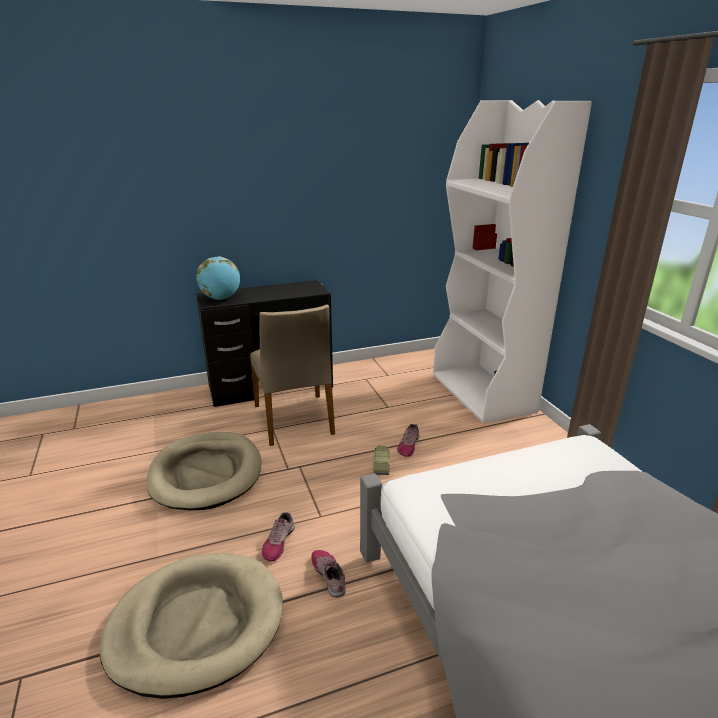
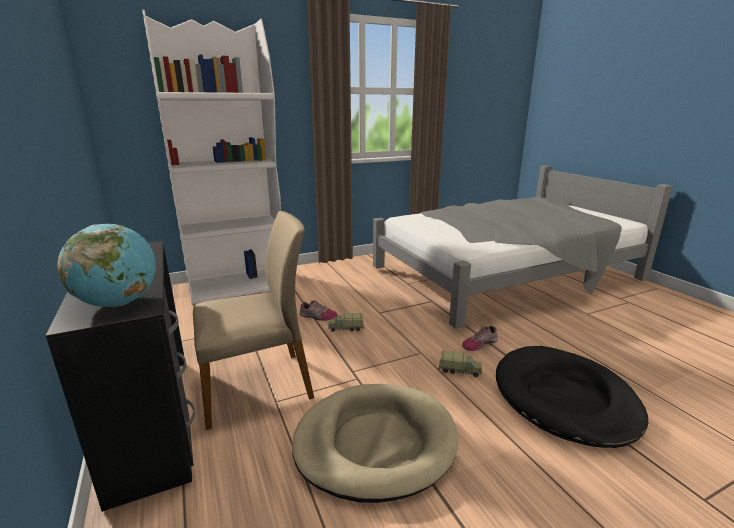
camera: 95 degrees left, 5 degrees down
beige dog bed [100,553,283,699] -> black dog bed [496,346,648,448]
shoe [262,512,295,562] -> toy truck [439,350,482,377]

